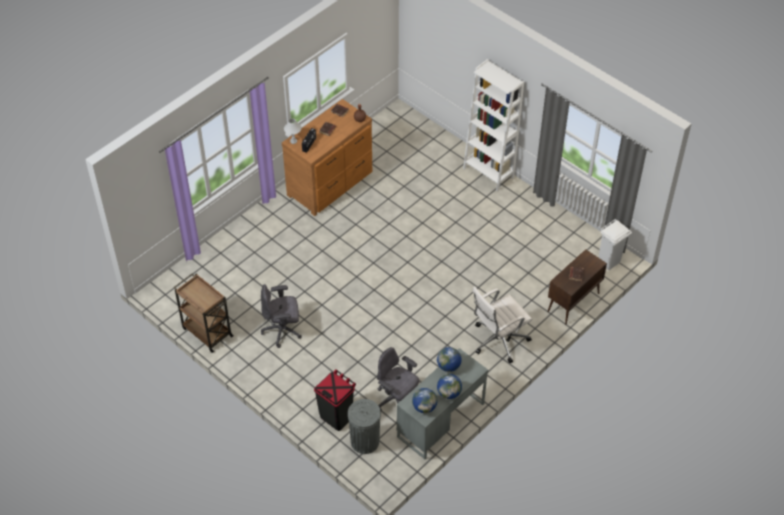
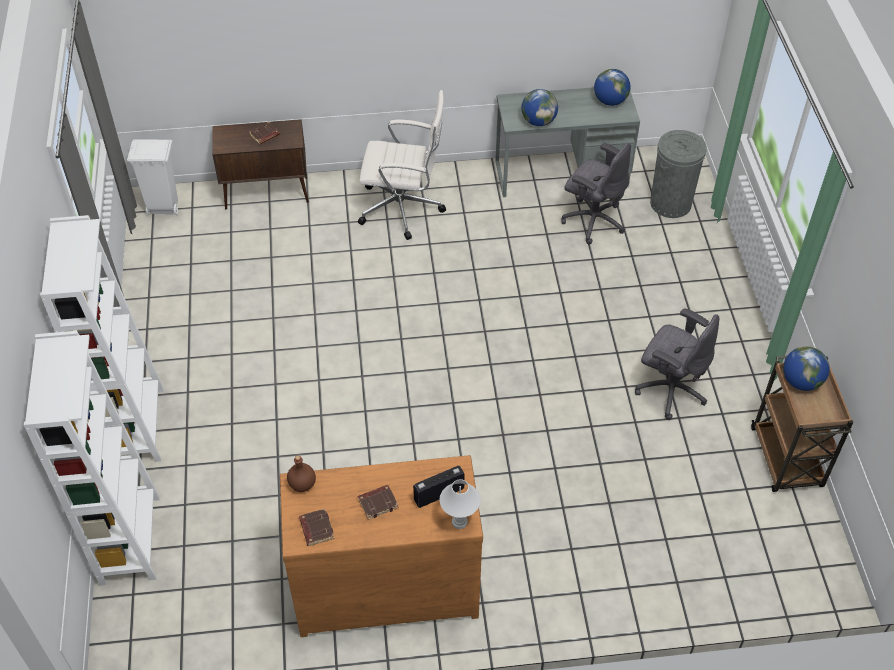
camera: 140 degrees left, 0 degrees up
black trash can [314,369,356,431] -> none
grey office chair [377,347,419,411] -> grey office chair turned 45 degrees counterclockwise [561,143,631,245]
globe [437,374,462,399] -> globe moved to [783,346,830,391]
none -> white bookcase [24,331,160,586]

